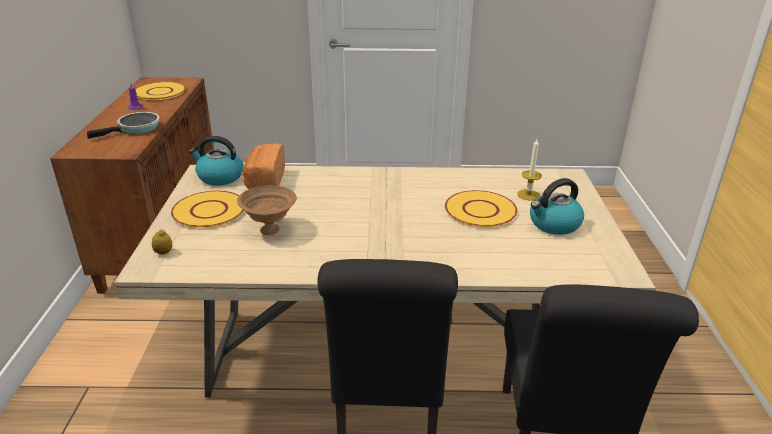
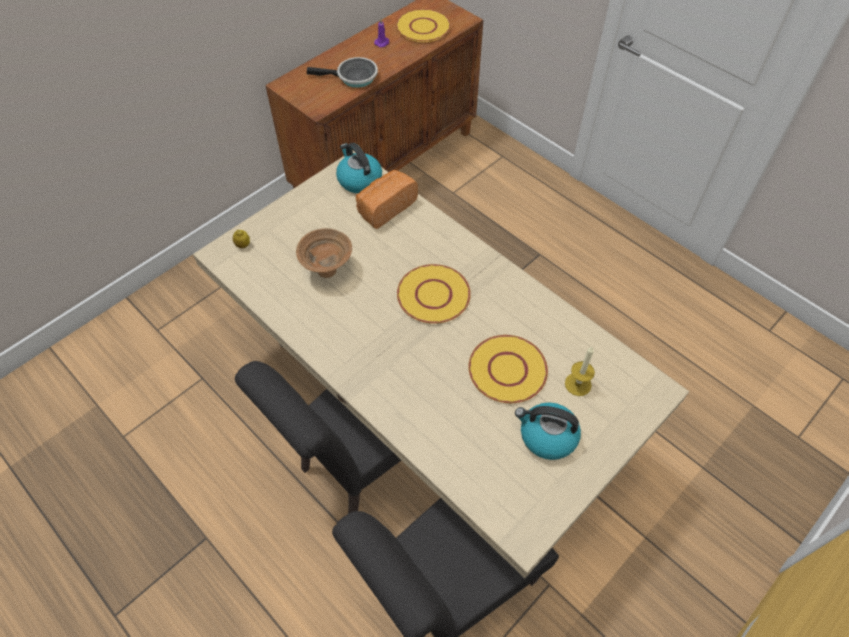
camera: 45 degrees right, 25 degrees up
yellow plate [171,191,244,228] -> yellow plate moved to [397,264,471,324]

